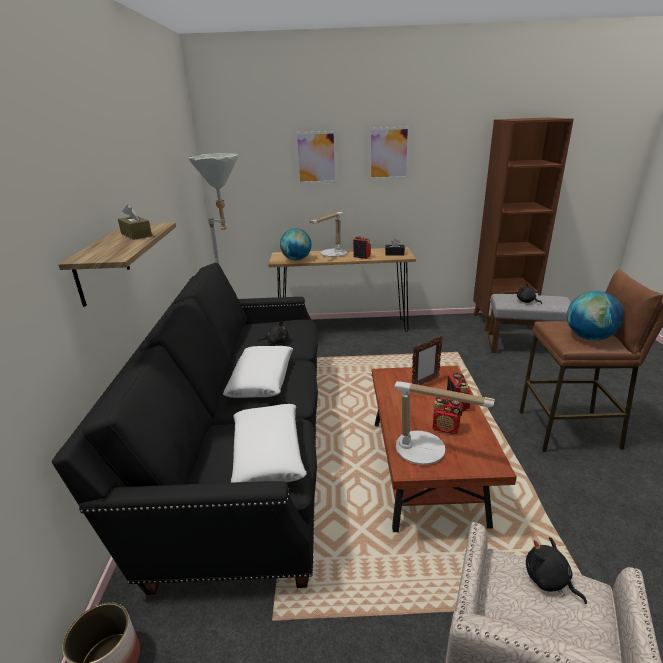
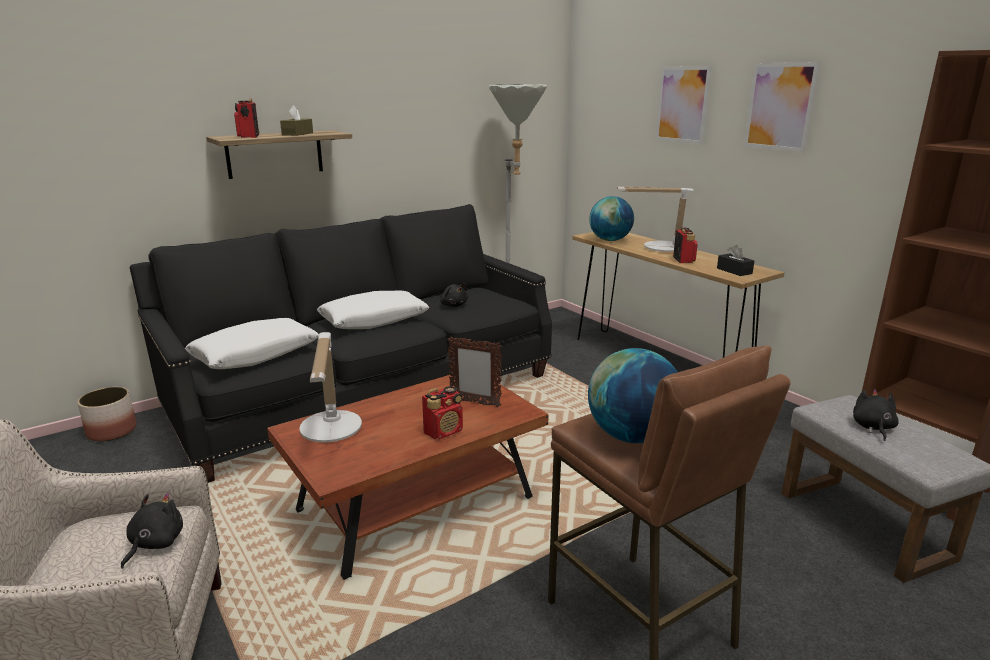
camera: 55 degrees right, 5 degrees down
radio [433,397,463,434] -> radio moved to [234,98,259,138]

